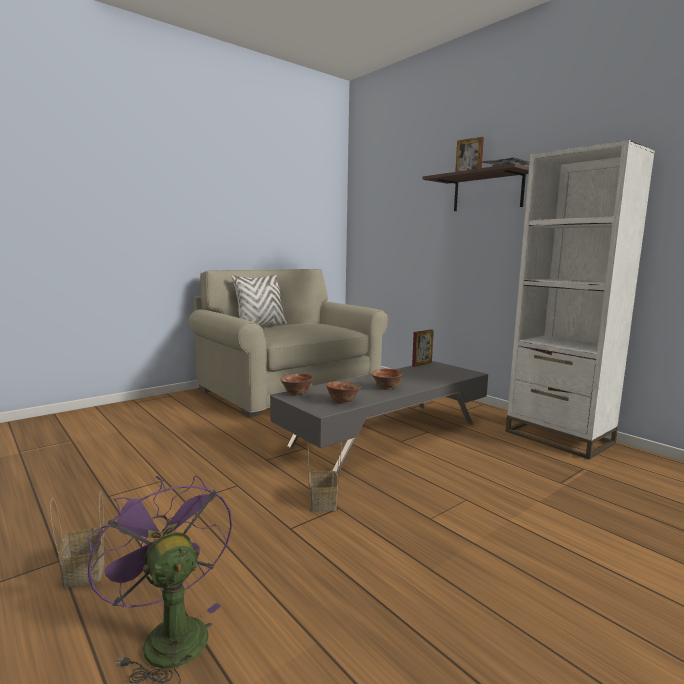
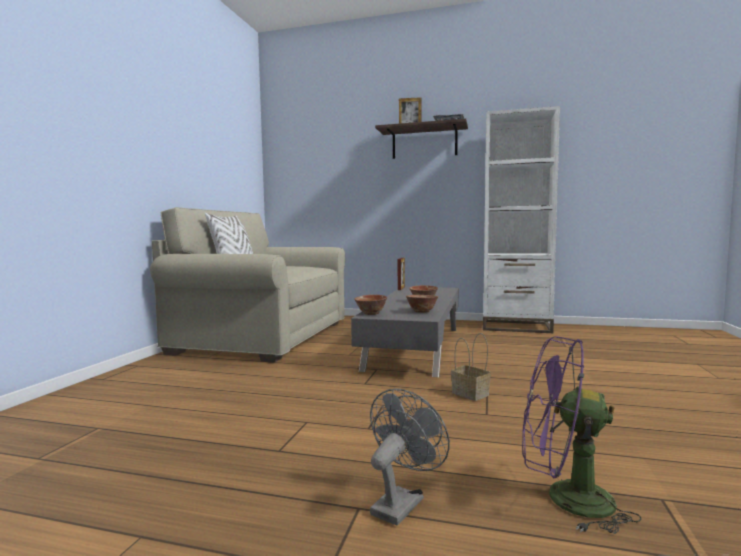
camera: 35 degrees left, 5 degrees down
basket [50,491,104,588] -> grey fan [370,389,450,526]

